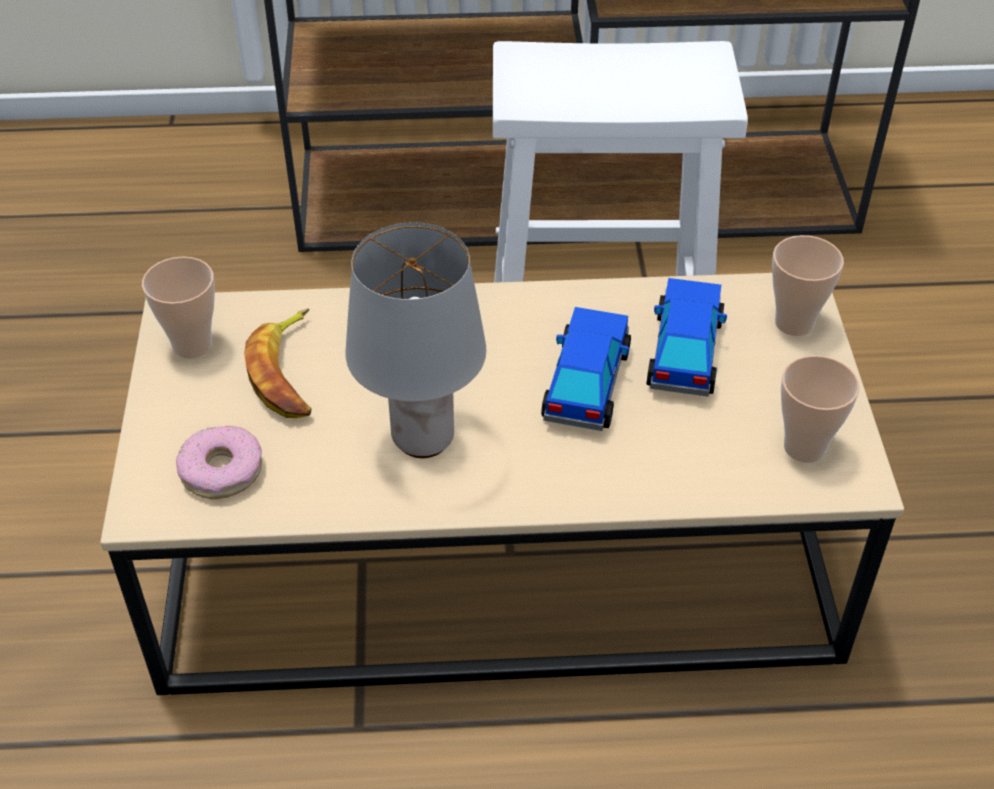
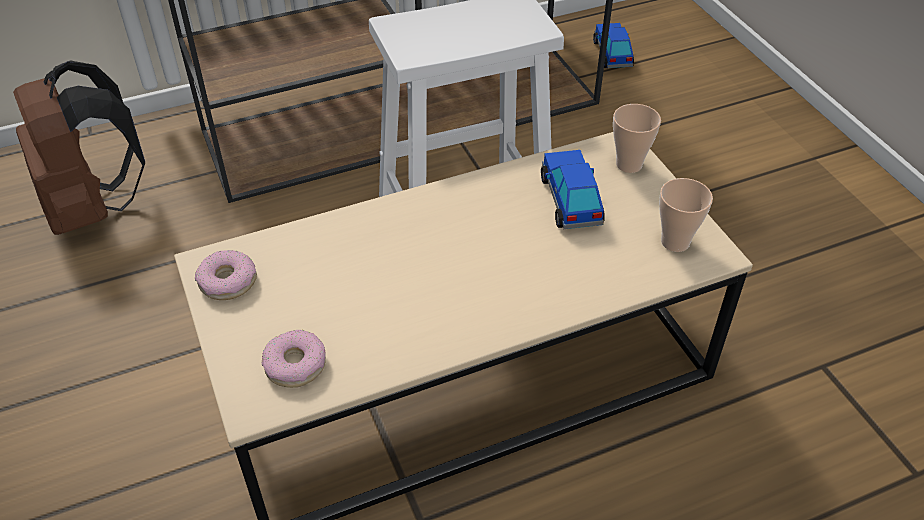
camera: 20 degrees left, 0 degrees up
cup [142,256,215,359] -> donut [195,250,257,300]
banana [244,308,312,418] -> none
grey table lamp [345,223,486,458] -> none
toy car [541,307,631,431] -> toy car moved to [593,23,634,68]
none -> brown backpack [13,60,145,235]

